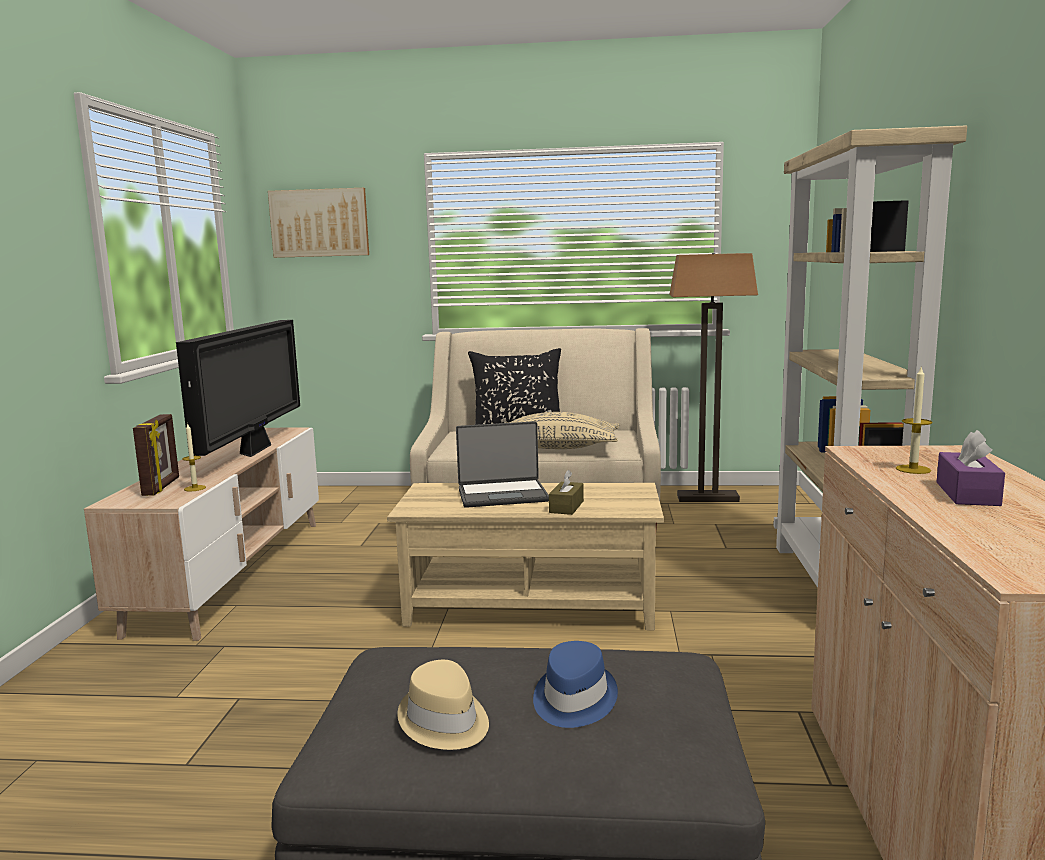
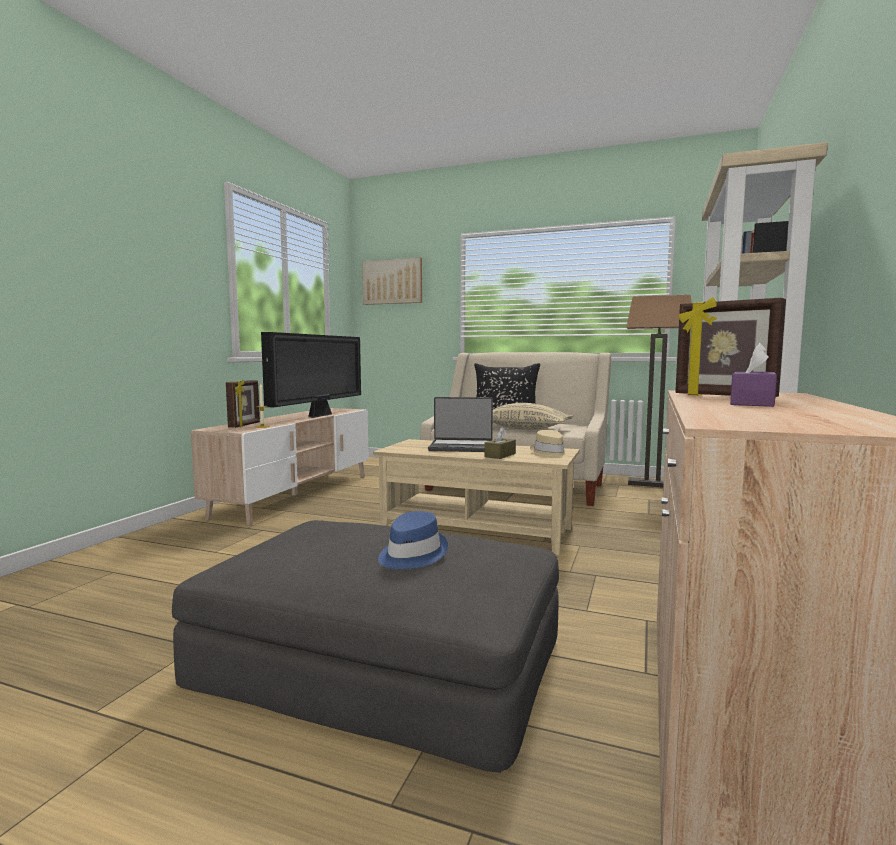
camera: 15 degrees right, 5 degrees down
beige hat [397,660,489,750] -> beige hat moved to [530,430,570,458]
candle [896,367,933,474] -> picture frame [675,297,786,397]

